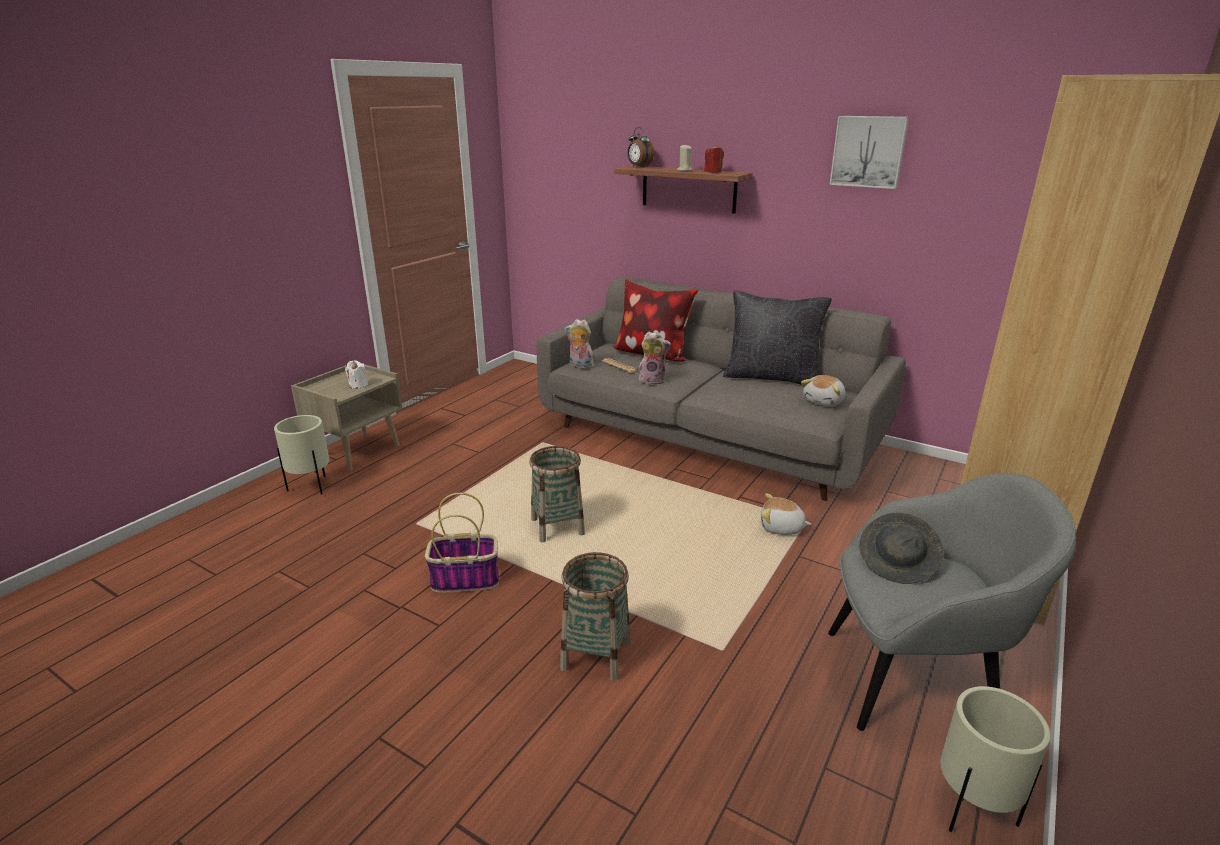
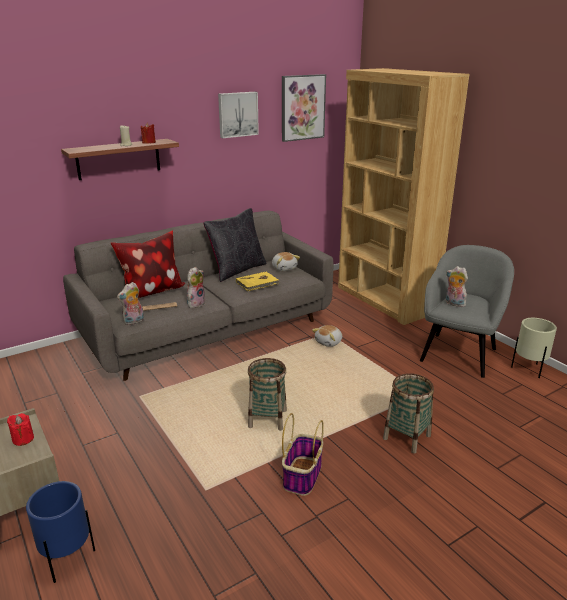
camera: 65 degrees left, 0 degrees up
beige planter [274,415,330,495] -> blue planter [26,481,95,583]
white candle [345,360,368,389] -> red candle [7,413,34,446]
alarm clock [627,127,654,168] -> none
grey hat [859,513,944,584] -> plush toy [446,266,468,307]
none -> yellow book [236,272,280,291]
none -> picture [282,74,326,142]

